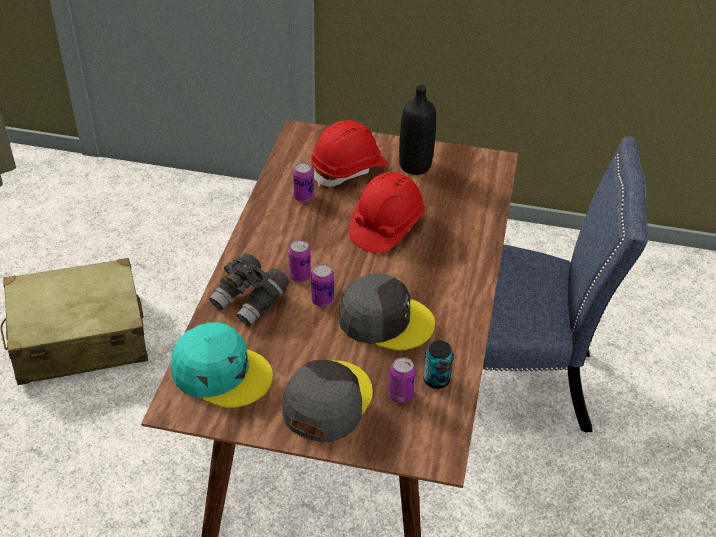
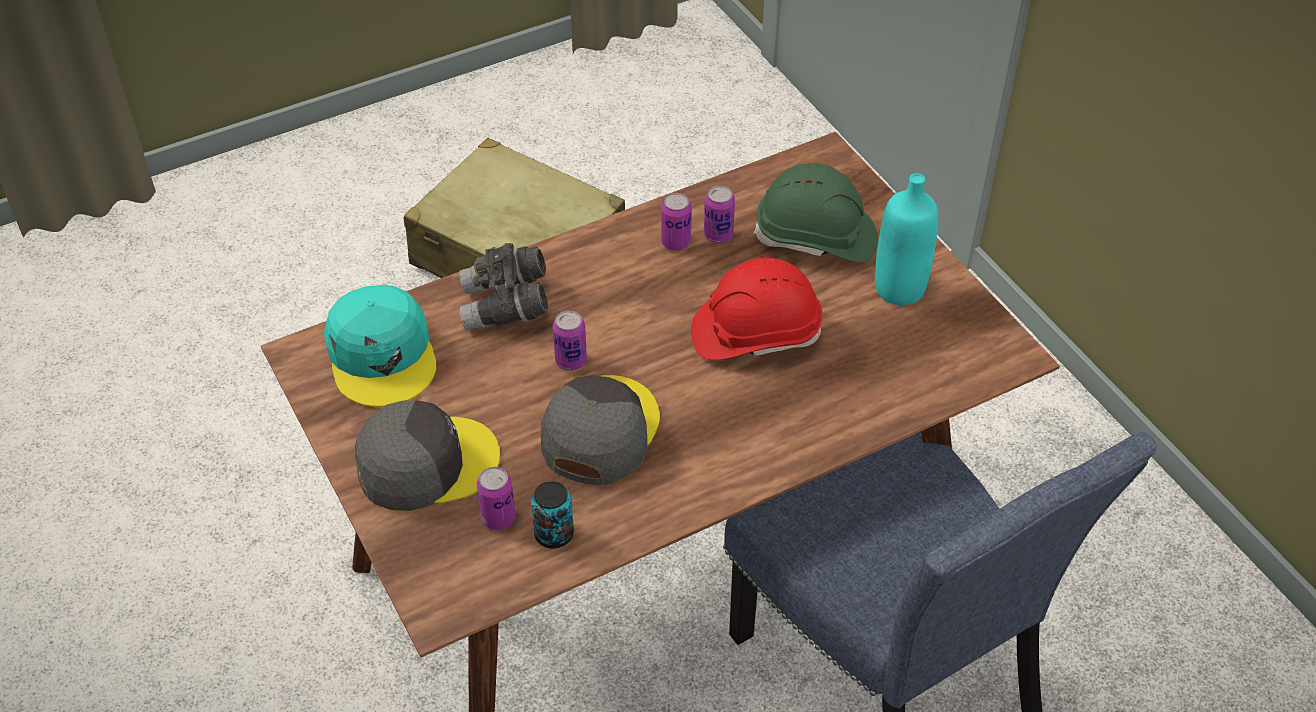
camera: 50 degrees right, 5 degrees up
can [288,240,311,282] -> can moved to [661,193,692,251]
red hard hat [311,120,387,187] -> green hard hat [753,163,878,262]
grey cap [339,273,435,350] -> grey cap turned 135 degrees counterclockwise [541,375,660,485]
black bottle [399,85,436,175] -> turquoise bottle [875,173,938,305]

